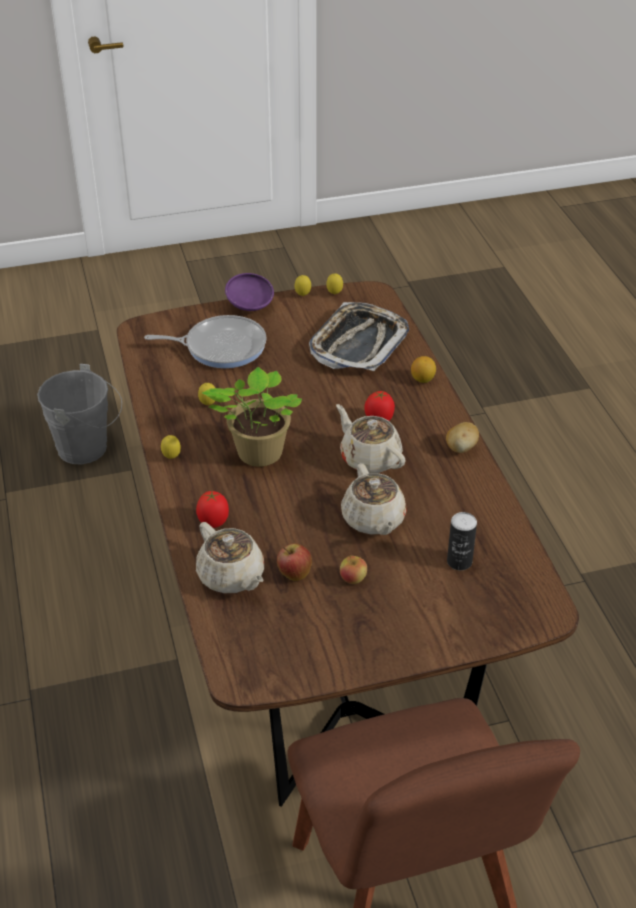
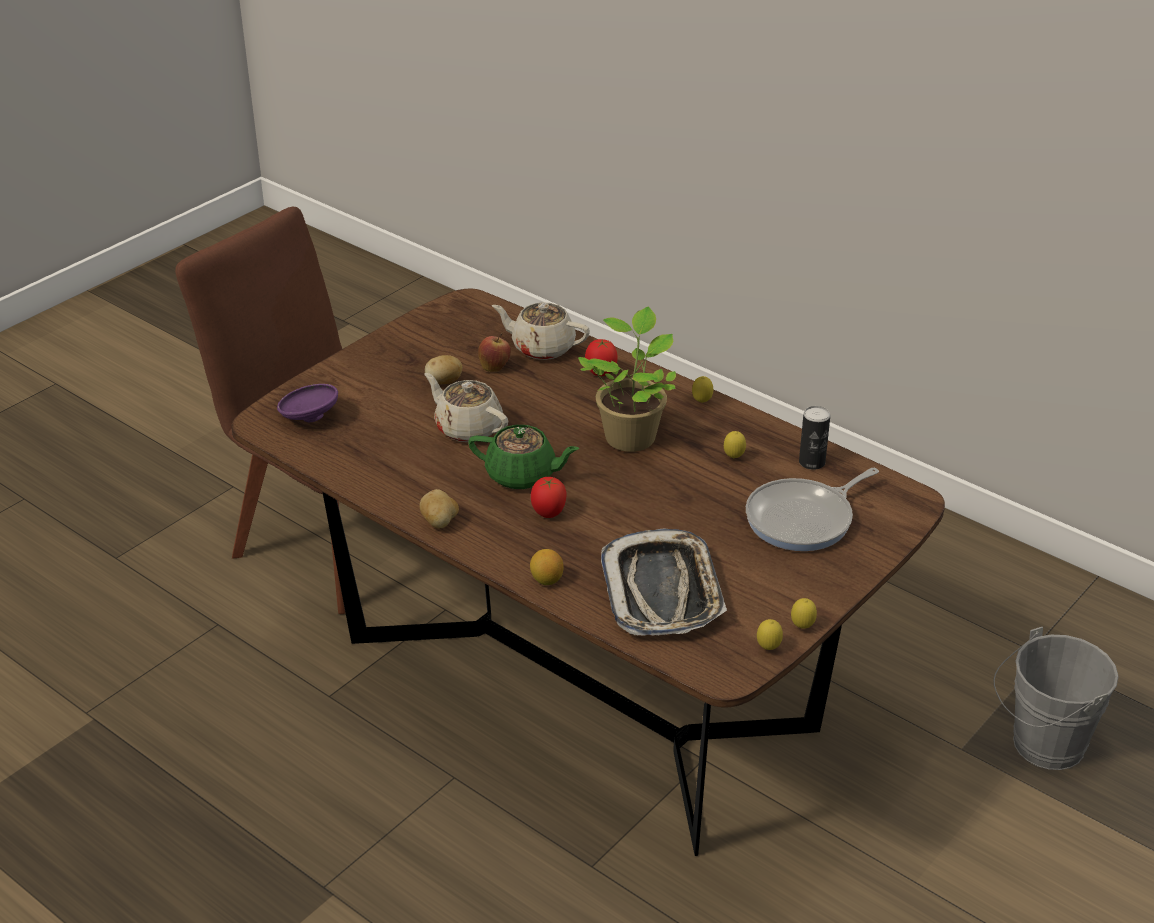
camera: 145 degrees right, 5 degrees down
purple bowl [225,273,274,311] -> purple bowl moved to [277,384,338,422]
beige teapot [336,404,406,473] -> green teapot [468,425,580,490]
apple [340,555,367,584] -> potato [425,355,462,384]
can [447,512,477,570] -> can moved to [799,406,830,470]

